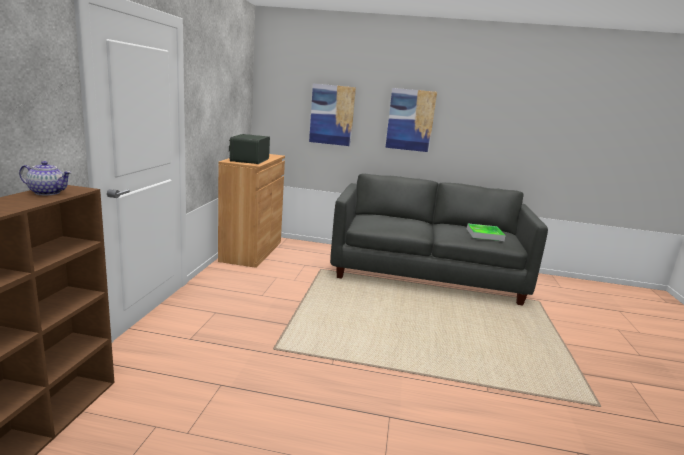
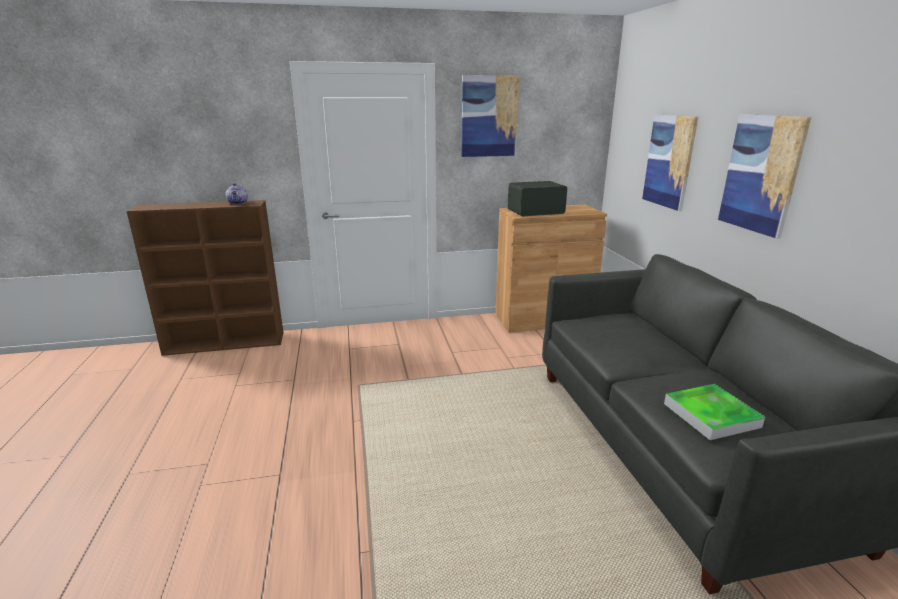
camera: 70 degrees right, 5 degrees up
none -> picture [462,75,519,157]

